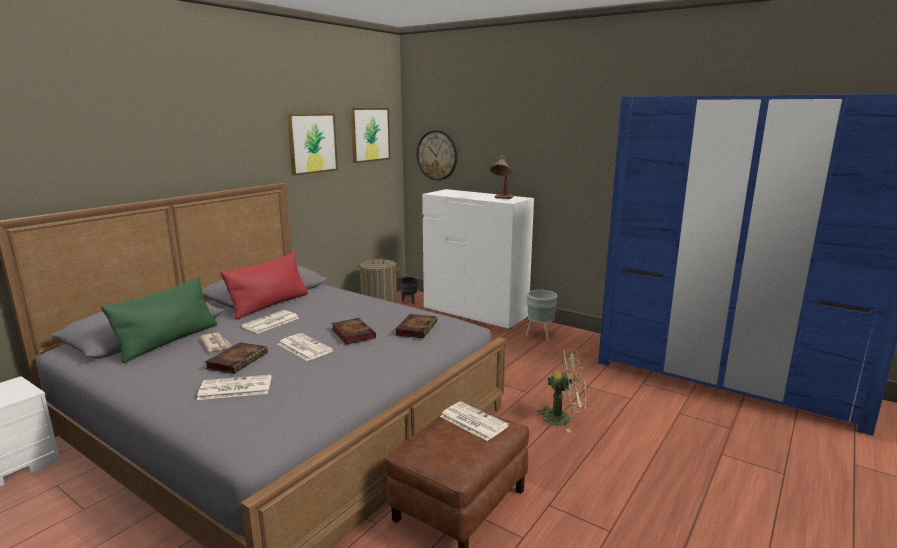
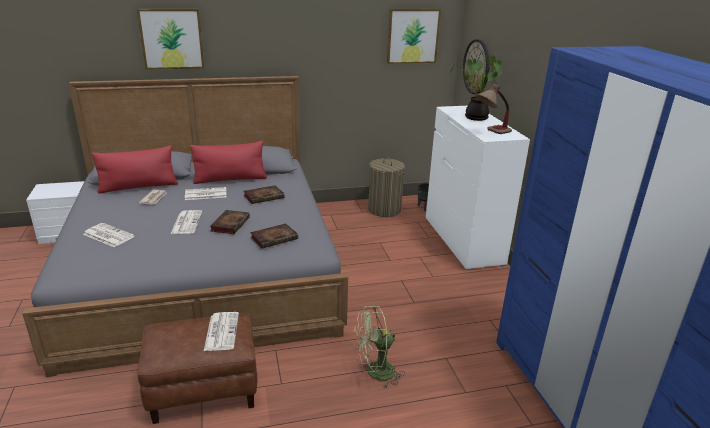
camera: 40 degrees right, 10 degrees up
green pillow [101,276,217,363] -> red pillow [92,145,178,194]
book [205,342,268,374] -> book moved to [244,185,284,204]
picture [287,113,338,175] -> picture moved to [137,9,204,70]
grey planter [526,290,557,341] -> none
green fan [534,349,586,432] -> green fan turned 120 degrees clockwise [354,306,405,389]
none -> potted plant [448,54,502,121]

